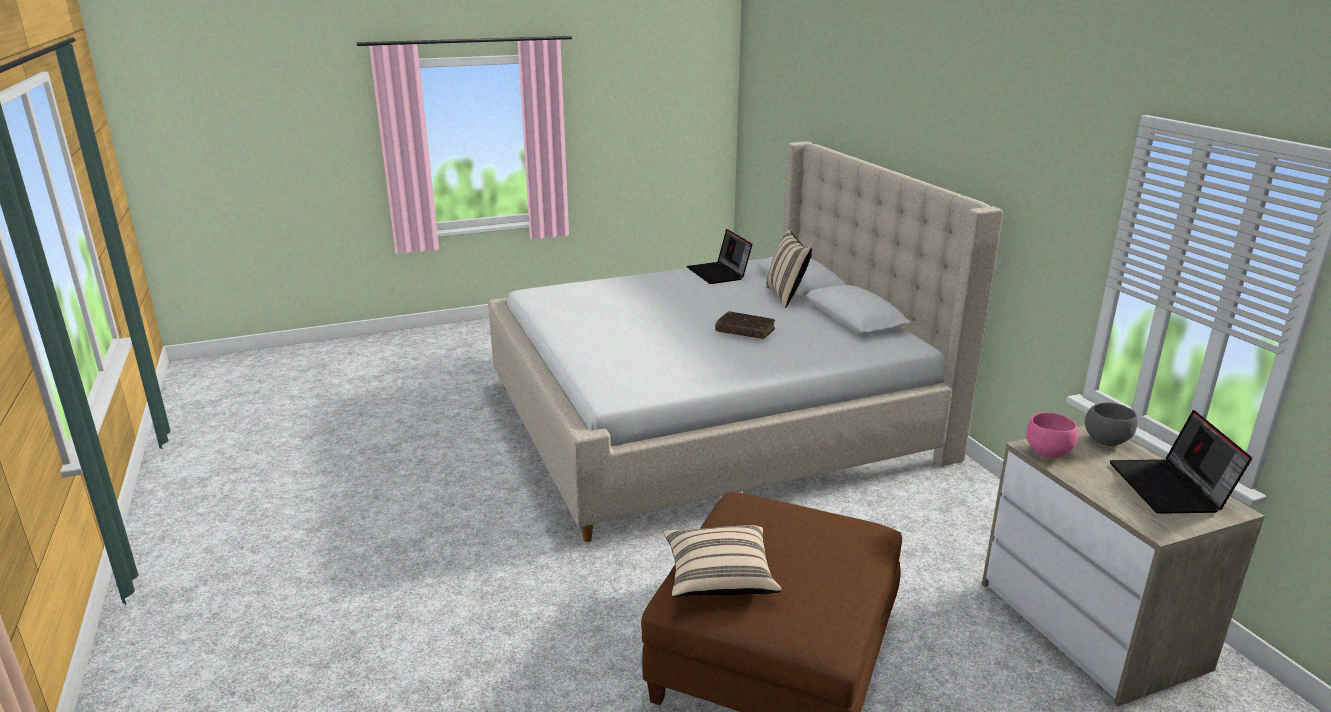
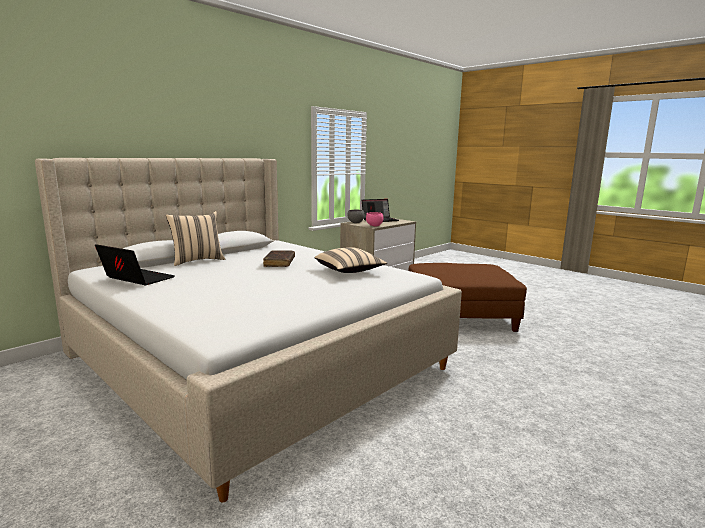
camera: 115 degrees left, 10 degrees down
beige pillow [664,525,782,597] -> beige pillow moved to [314,247,387,273]
laptop [687,229,752,284] -> laptop turned 105 degrees counterclockwise [95,244,175,285]

